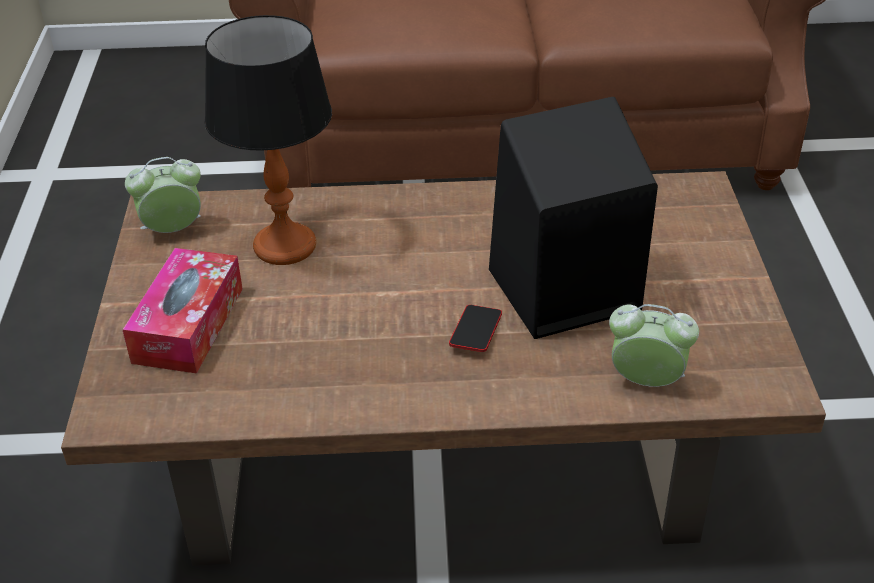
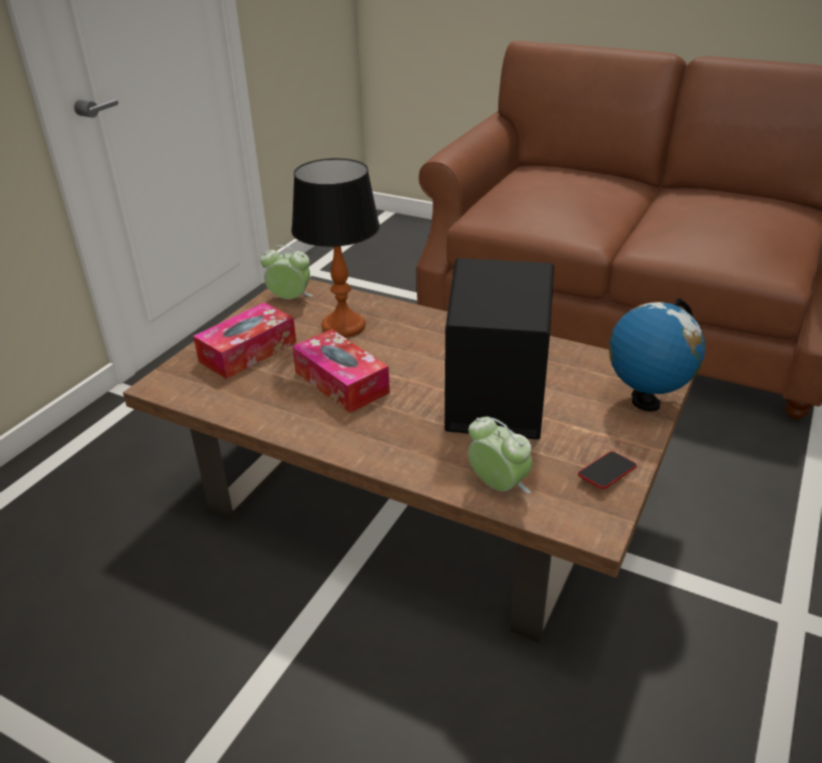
camera: 30 degrees right, 5 degrees down
phone [449,305,502,352] -> phone moved to [578,451,637,489]
none -> tissue box [292,329,390,413]
none -> globe [609,298,705,412]

